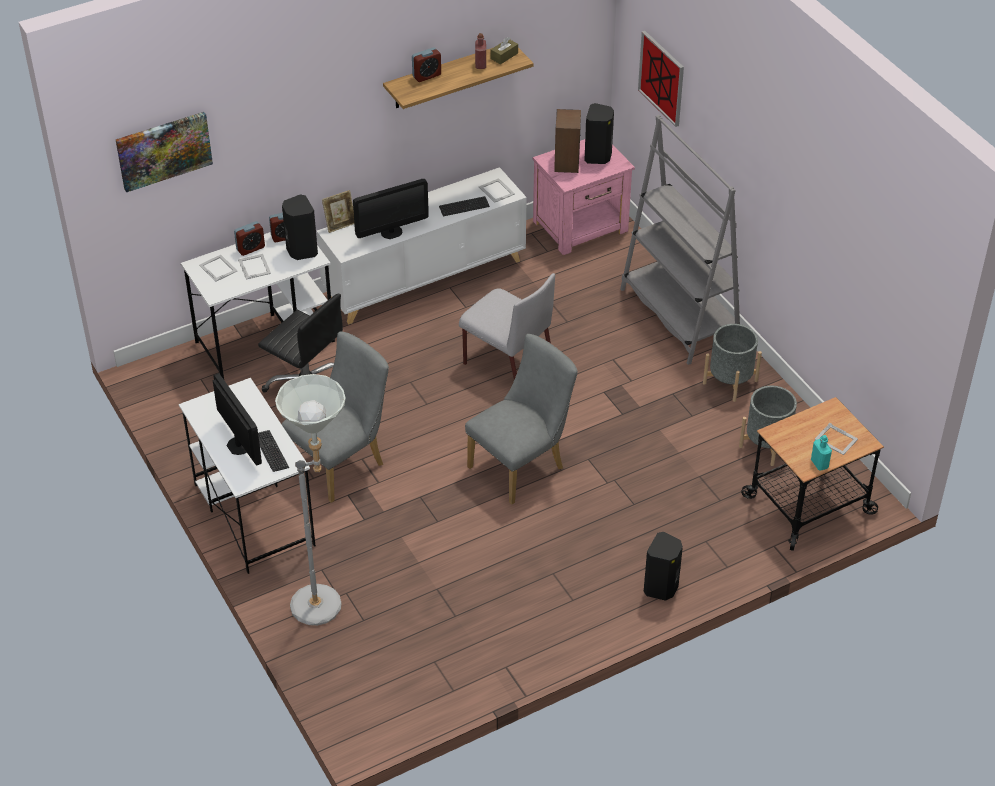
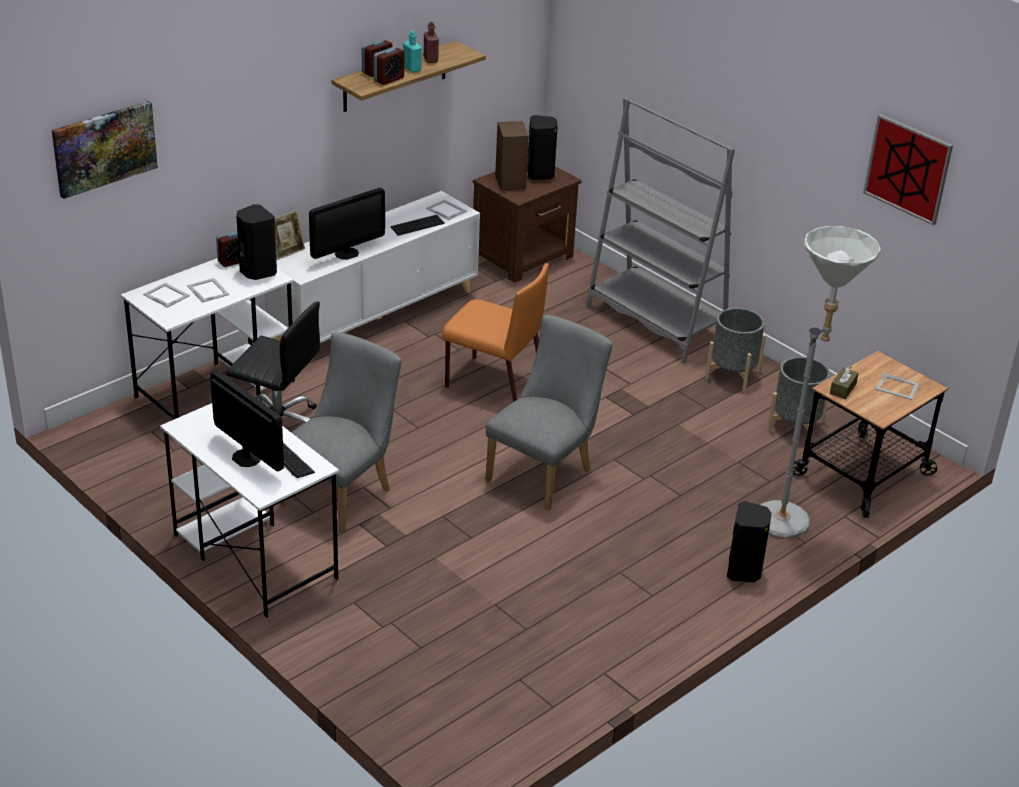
camera: 15 degrees left, 10 degrees down
alarm clock [234,221,265,256] -> alarm clock moved to [374,47,404,85]
grey floor lamp [275,374,346,626] -> grey floor lamp moved to [761,226,881,538]
grey chair [459,273,555,380] -> orange chair [442,263,549,402]
brown tissue box [490,37,518,64] -> brown tissue box moved to [830,366,859,399]
pink nightstand [533,139,635,255] -> brown nightstand [473,160,582,283]
picture [638,31,684,127] -> picture moved to [863,114,953,225]
turquoise bottle [811,435,832,470] -> turquoise bottle moved to [403,31,422,73]

